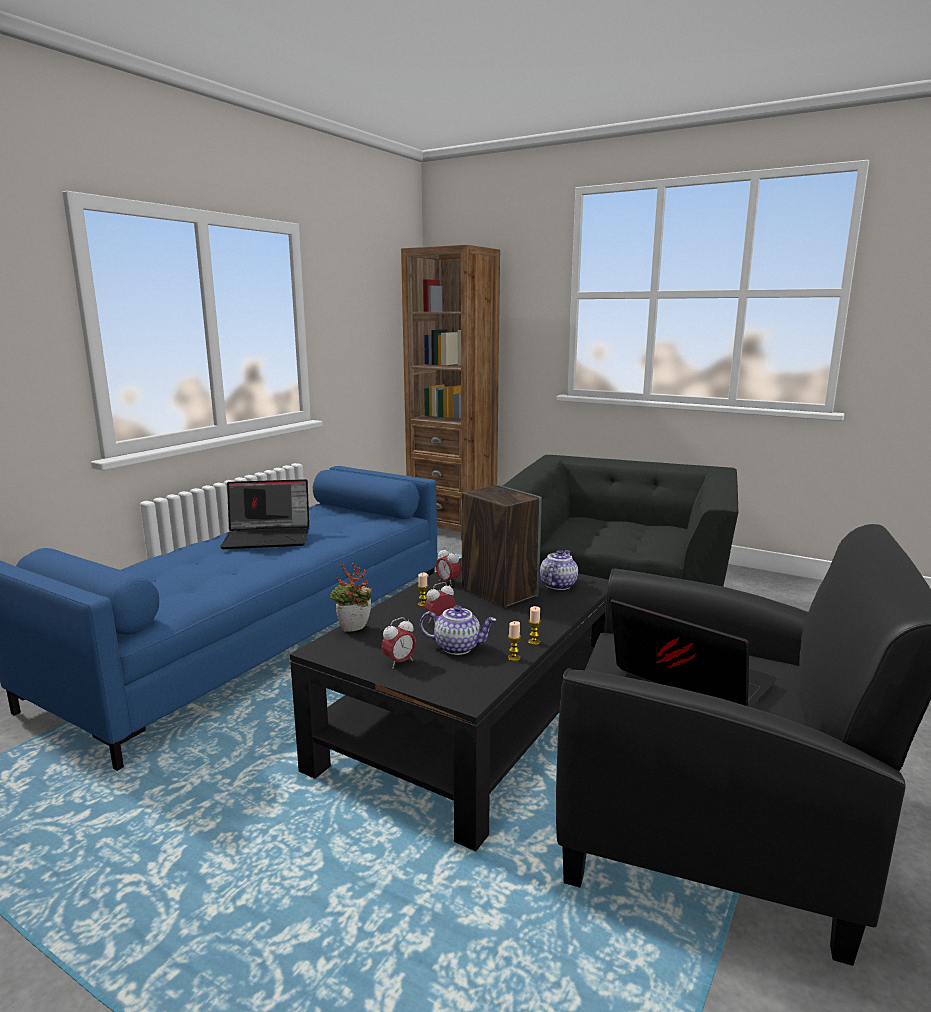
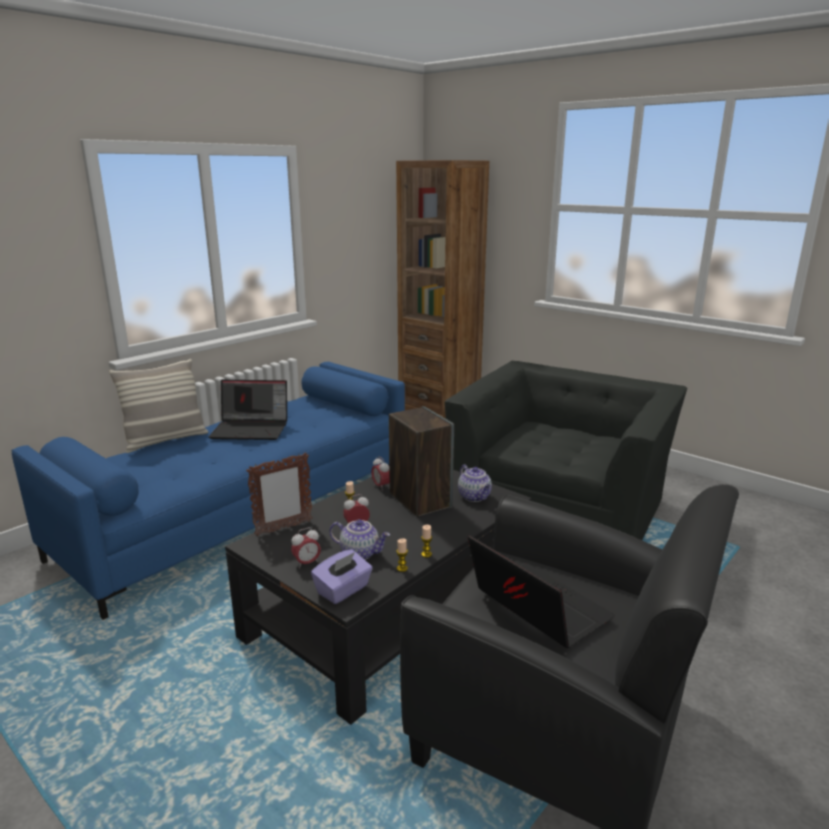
camera: 10 degrees right, 5 degrees up
potted plant [330,562,372,632] -> picture frame [246,452,313,536]
teapot [540,550,578,590] -> teapot turned 120 degrees clockwise [458,465,492,502]
none -> pillow [109,359,208,453]
none -> purple tissue box [311,549,373,604]

